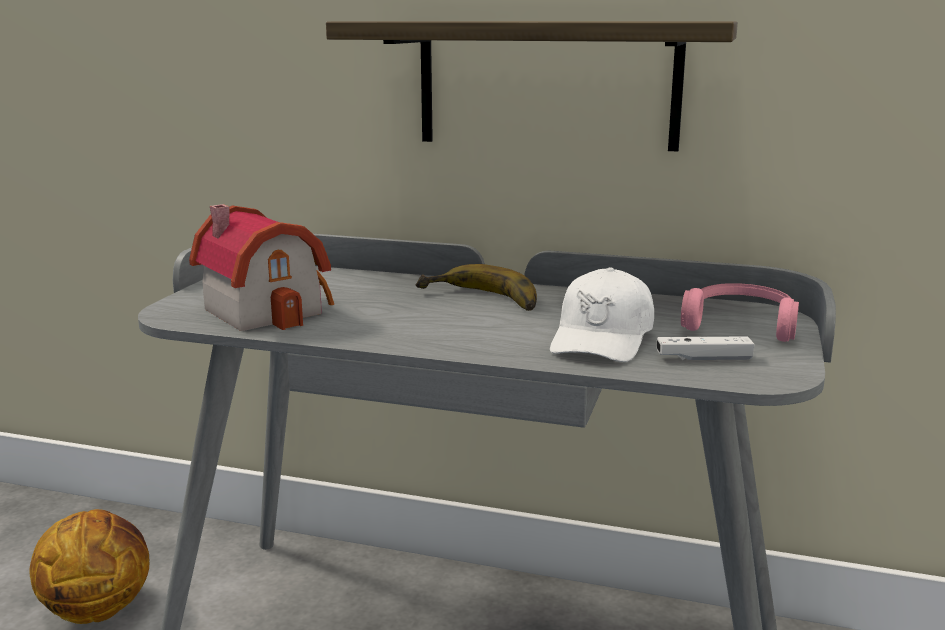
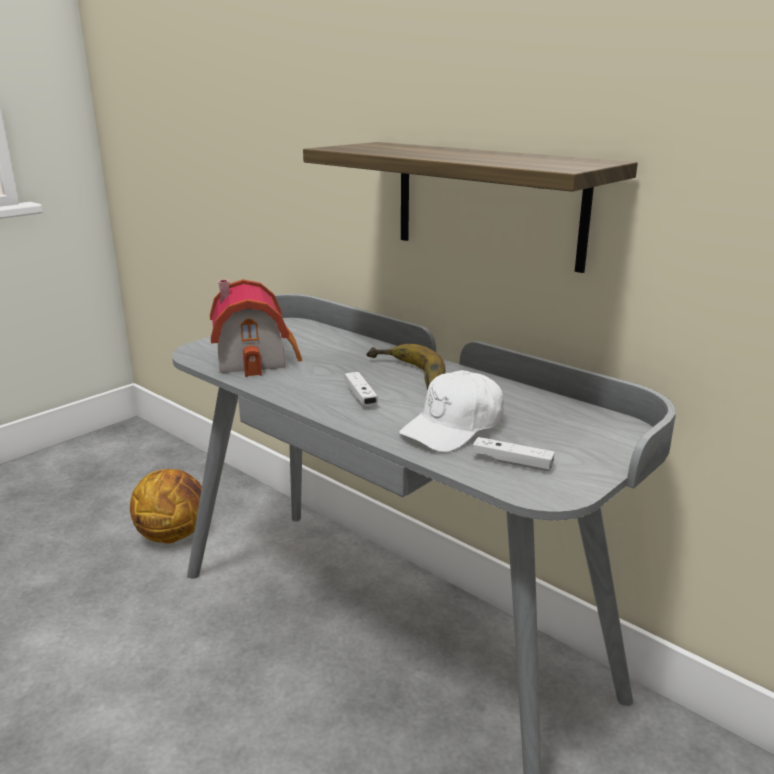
camera: 25 degrees right, 5 degrees up
pink headphones [681,283,799,342] -> none
none -> white game controller [345,372,378,406]

